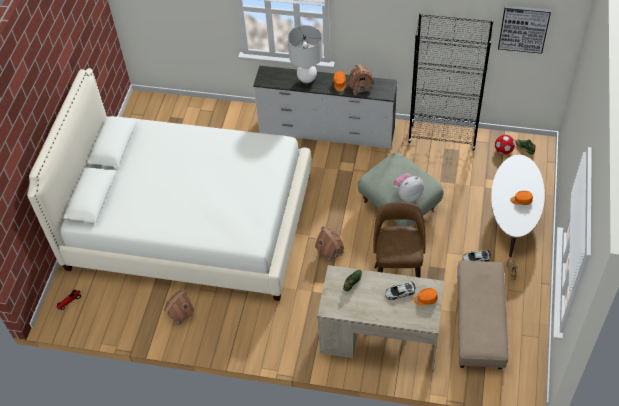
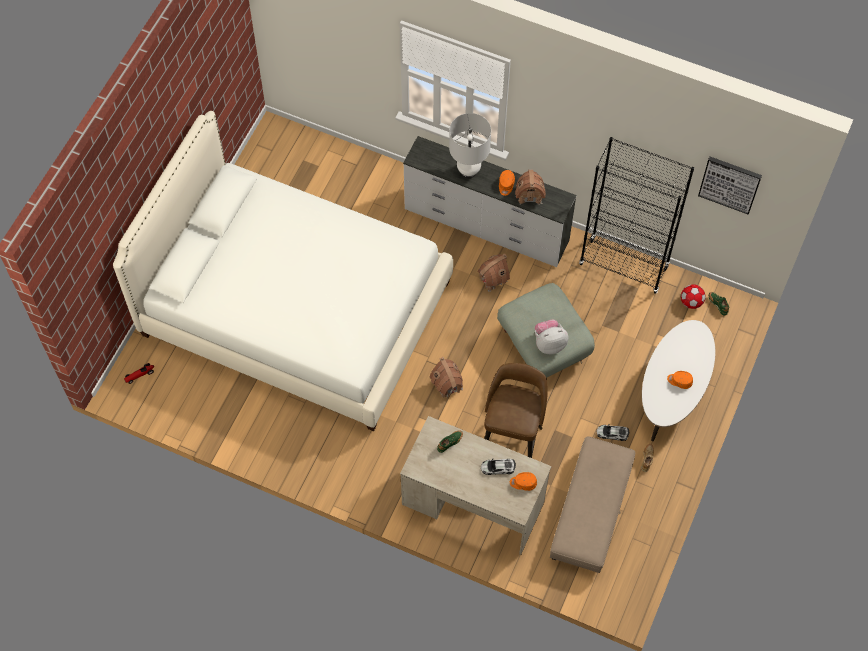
camera: 10 degrees right, 10 degrees up
toy house [164,288,194,327] -> toy house moved to [477,253,510,292]

